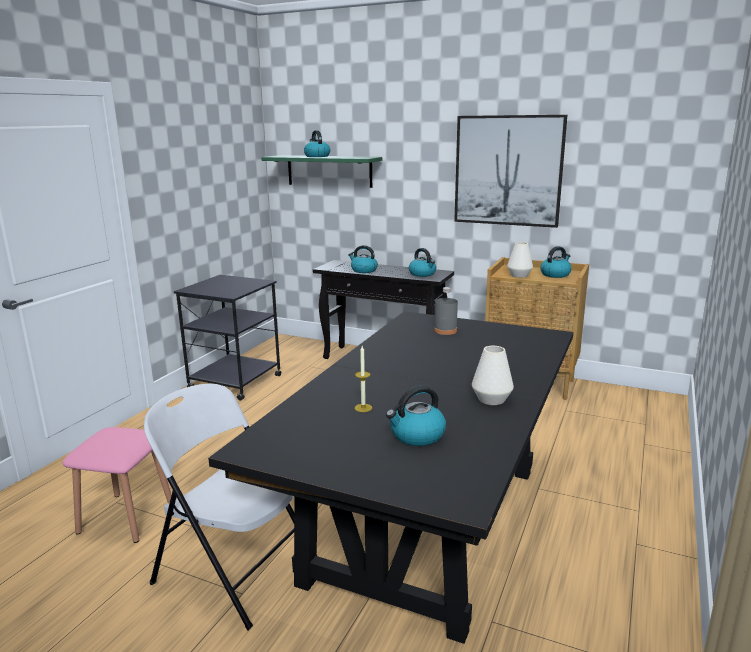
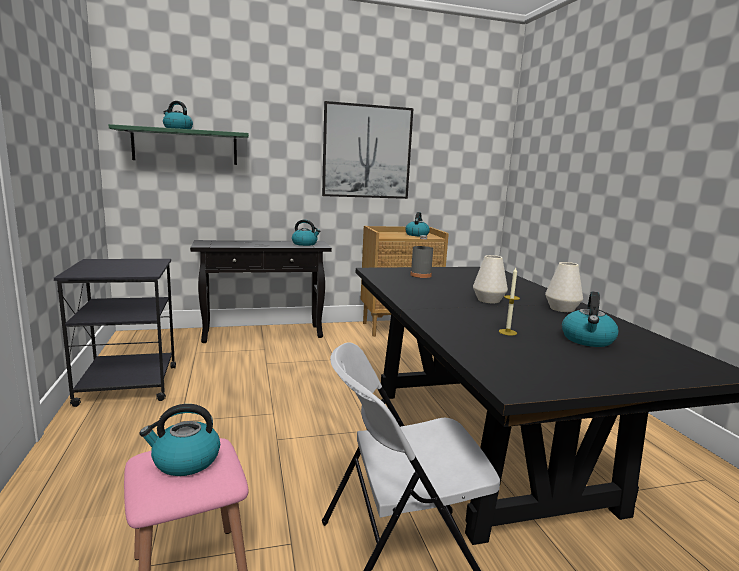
camera: 40 degrees left, 5 degrees down
kettle [348,245,378,273] -> kettle moved to [139,404,220,476]
white vase [507,242,533,278] -> white vase moved to [473,255,508,303]

